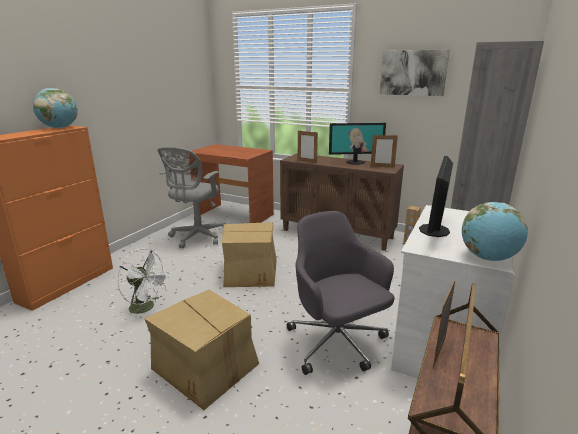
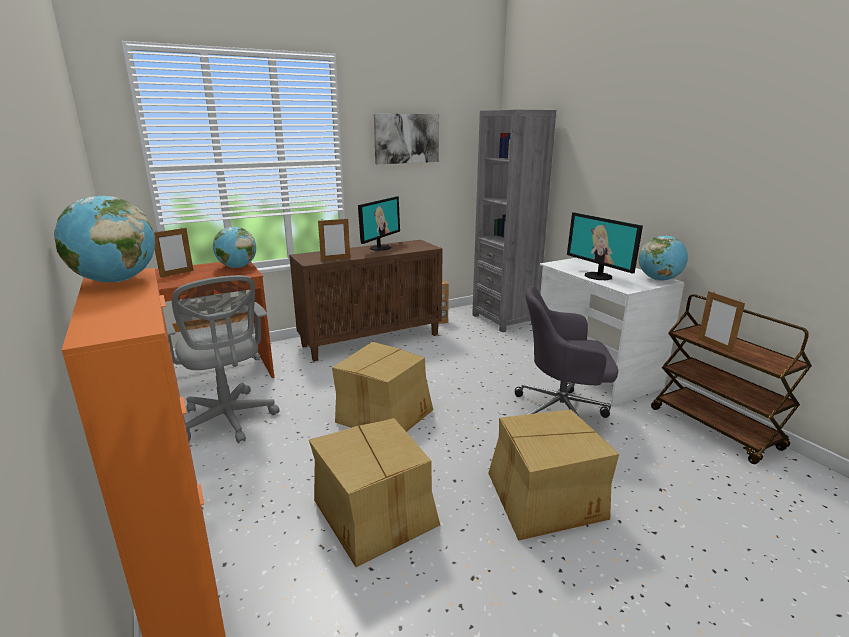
camera: 55 degrees left, 0 degrees up
white fan [117,248,170,320] -> cardboard box [309,418,440,567]
picture frame [371,134,398,167] -> picture frame moved to [154,228,194,278]
none -> globe [213,227,256,268]

